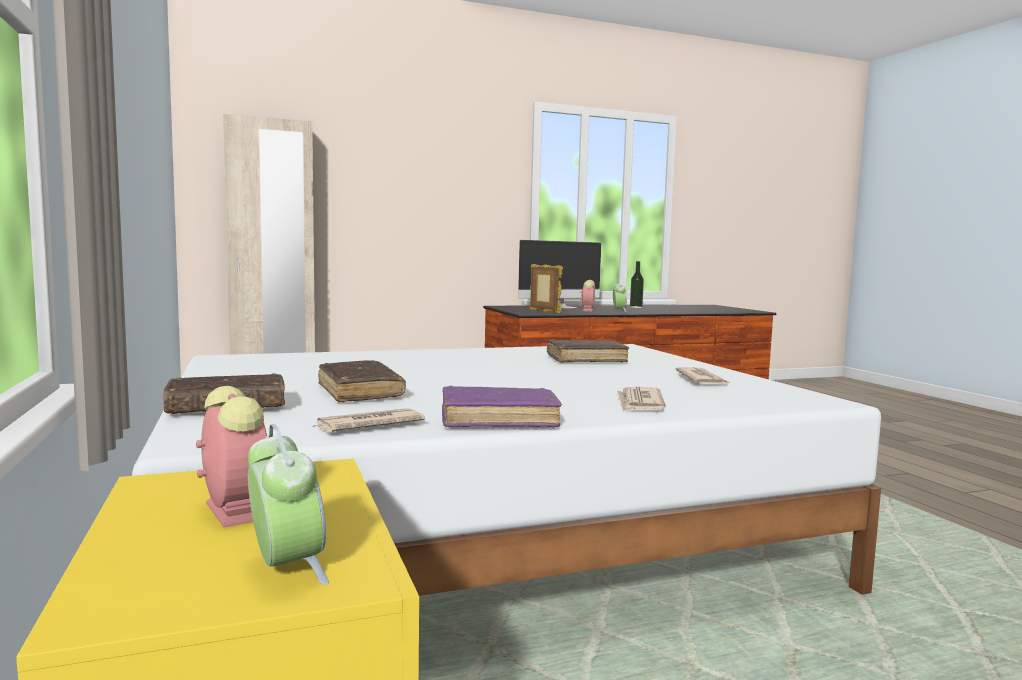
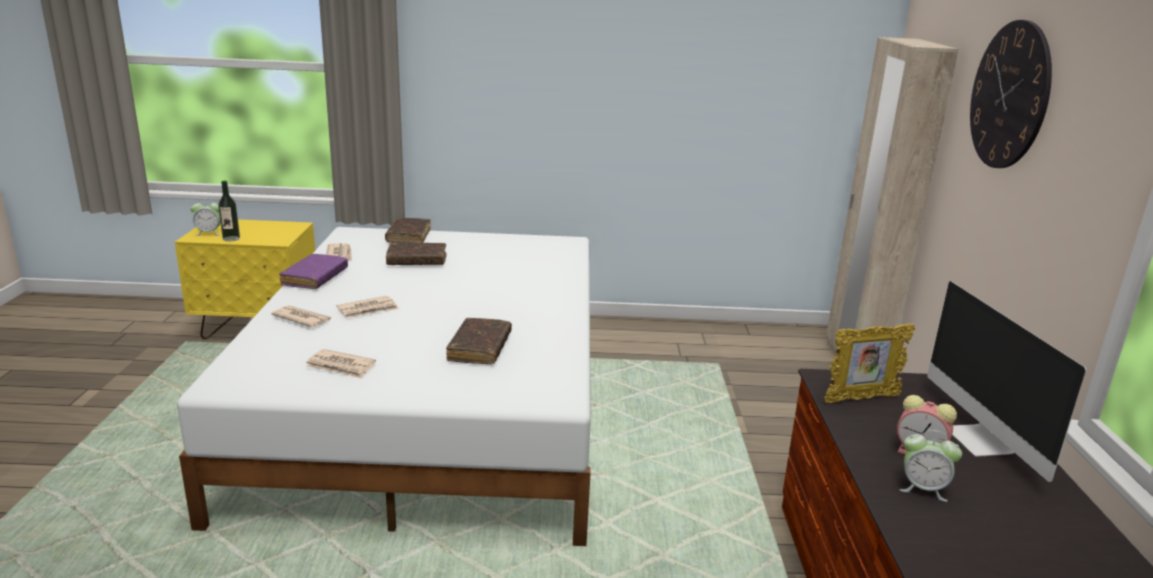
camera: 110 degrees right, 15 degrees up
alarm clock [196,386,267,528] -> none
bottle [630,261,644,308] -> bottle moved to [218,181,240,241]
none -> newspaper [336,296,399,318]
none -> wall clock [970,20,1052,168]

